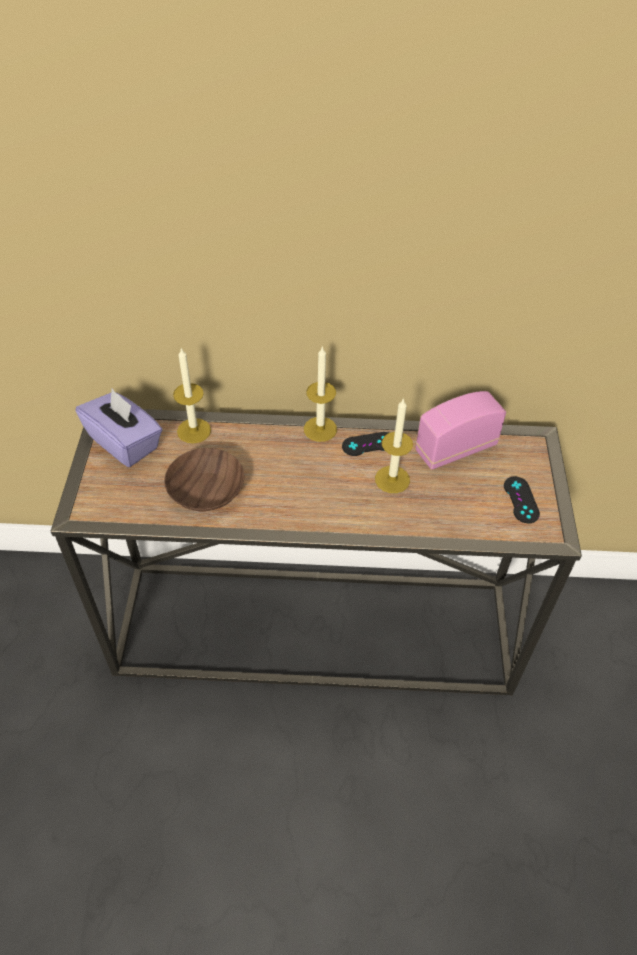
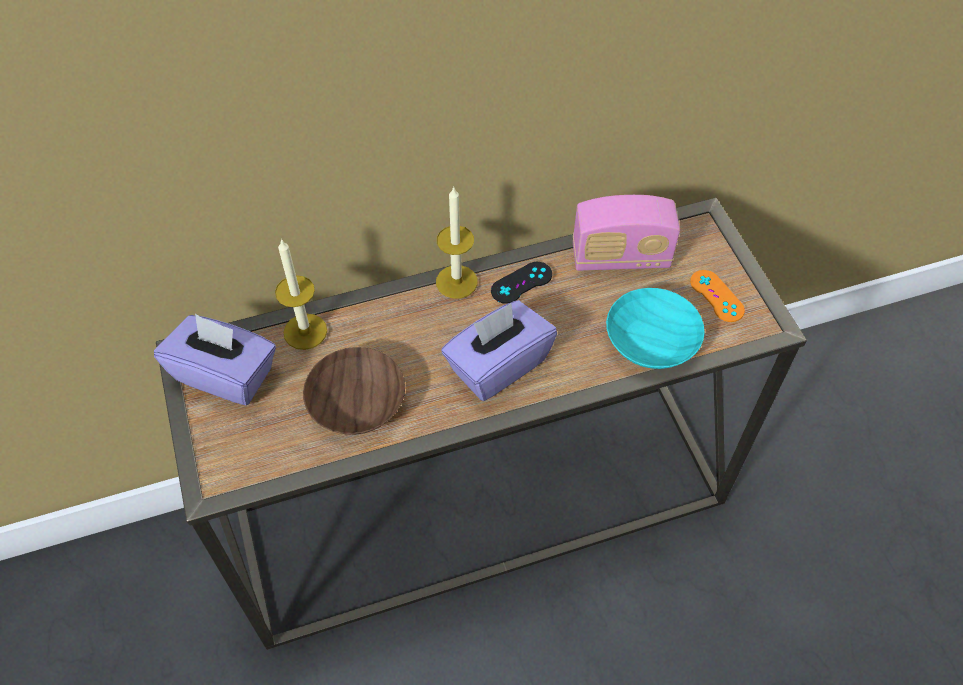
camera: 20 degrees left, 5 degrees up
candle [375,398,413,493] -> none
radio [416,391,506,470] -> radio turned 135 degrees counterclockwise [573,195,680,271]
black game controller [504,477,540,523] -> orange game controller [690,270,745,322]
none -> purple tissue box [441,300,557,401]
none -> turquoise bowl [606,288,705,369]

